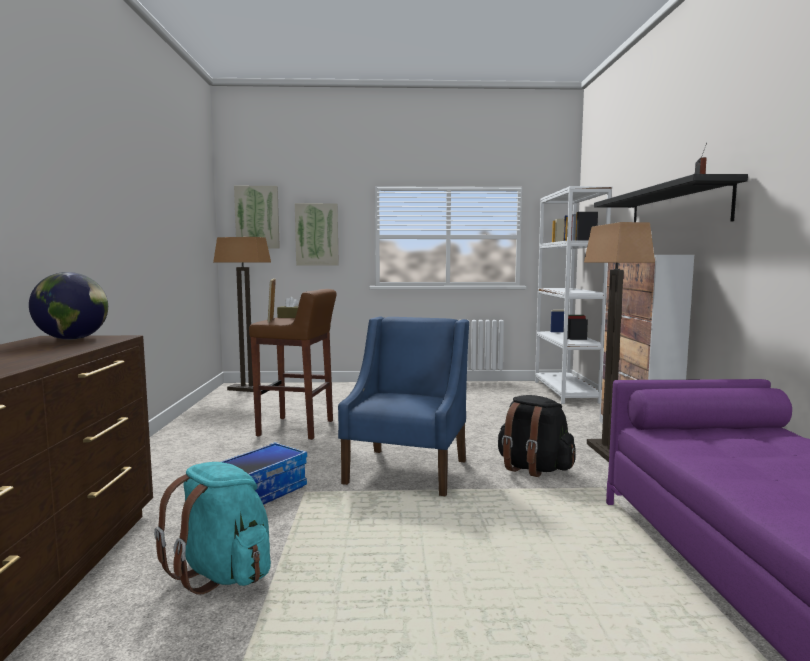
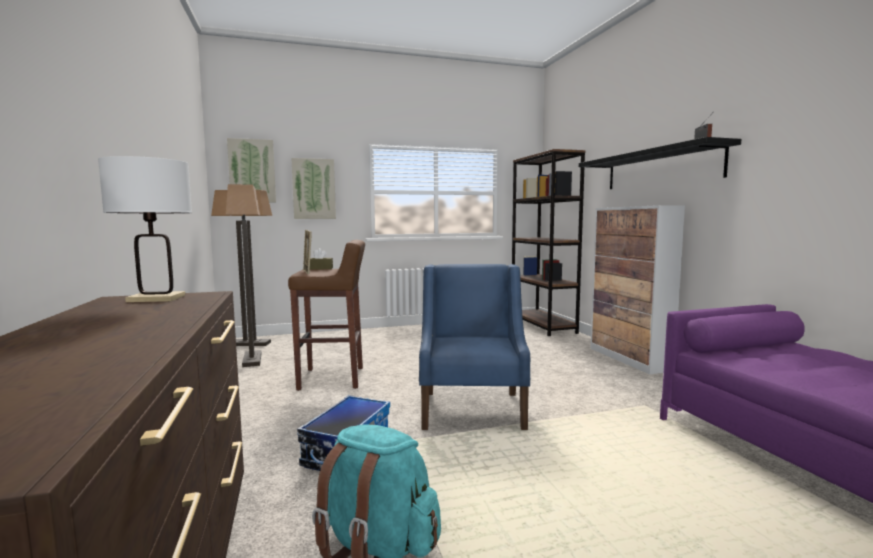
camera: 15 degrees left, 0 degrees up
globe [29,272,108,340] -> white table lamp [98,156,192,302]
black backpack [498,395,575,477] -> none
white bookcase [535,186,612,404] -> brown bookcase [512,149,585,336]
floor lamp [584,222,655,462] -> floor lamp moved to [225,184,261,367]

